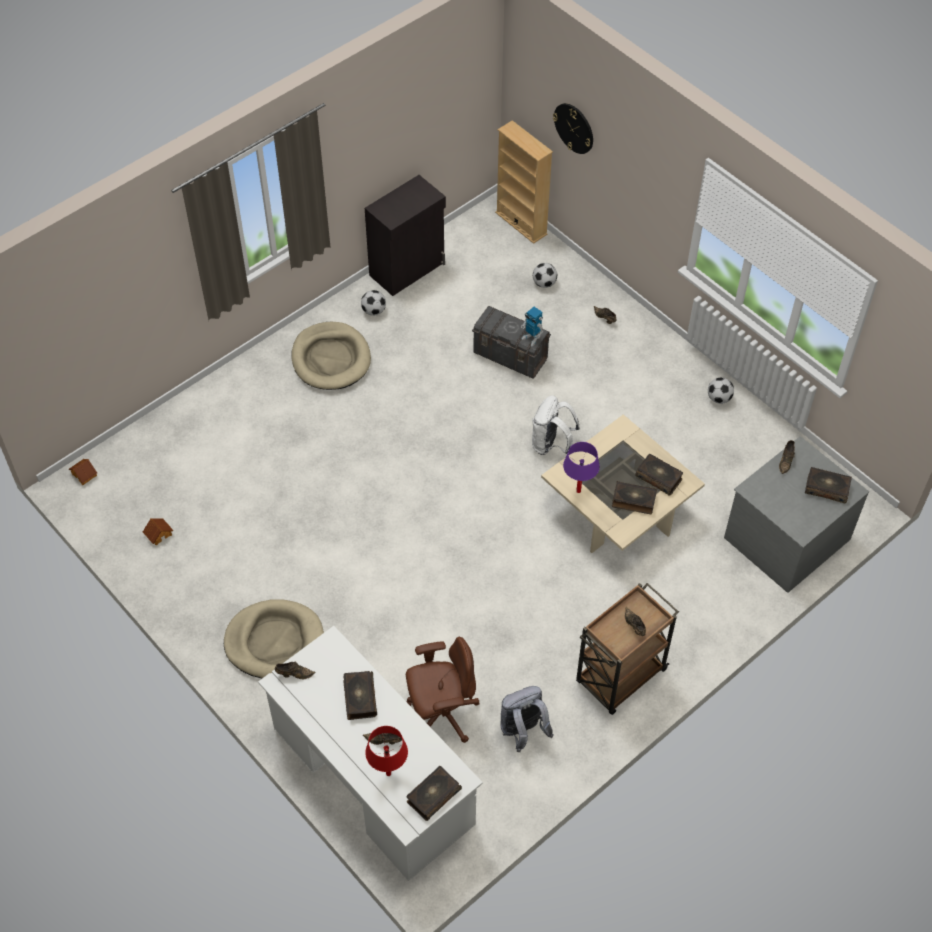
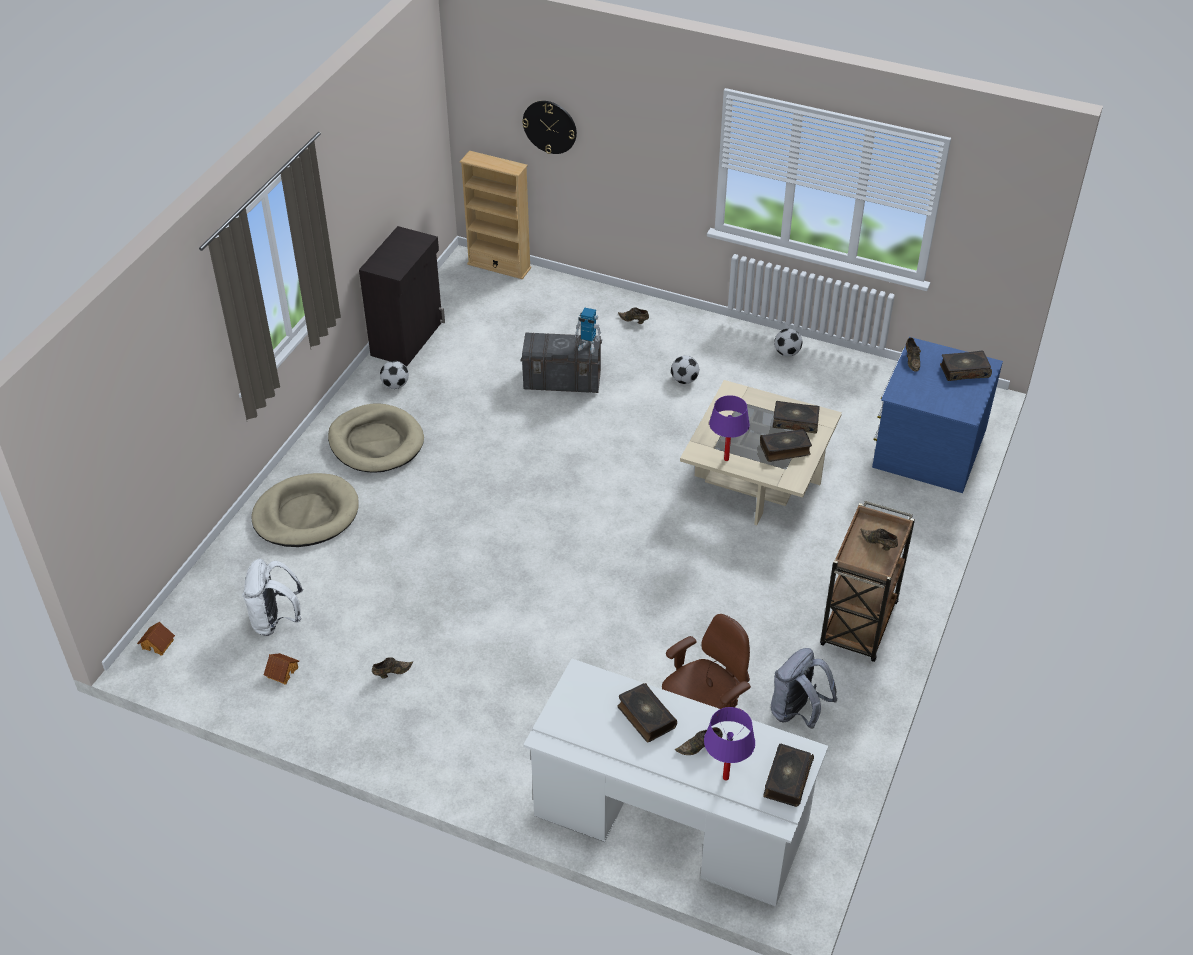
camera: 25 degrees left, 10 degrees down
beige dog bed [224,599,324,678] -> beige dog bed moved to [252,473,359,547]
brown shoe [275,661,316,679] -> brown shoe moved to [372,657,413,679]
red table lamp [365,726,408,776] -> purple table lamp [704,707,755,781]
white backpack [532,395,580,455] -> white backpack moved to [242,559,303,636]
football [533,263,557,288] -> football moved to [671,355,699,384]
grey dresser [724,436,869,593] -> blue dresser [872,337,1003,493]

